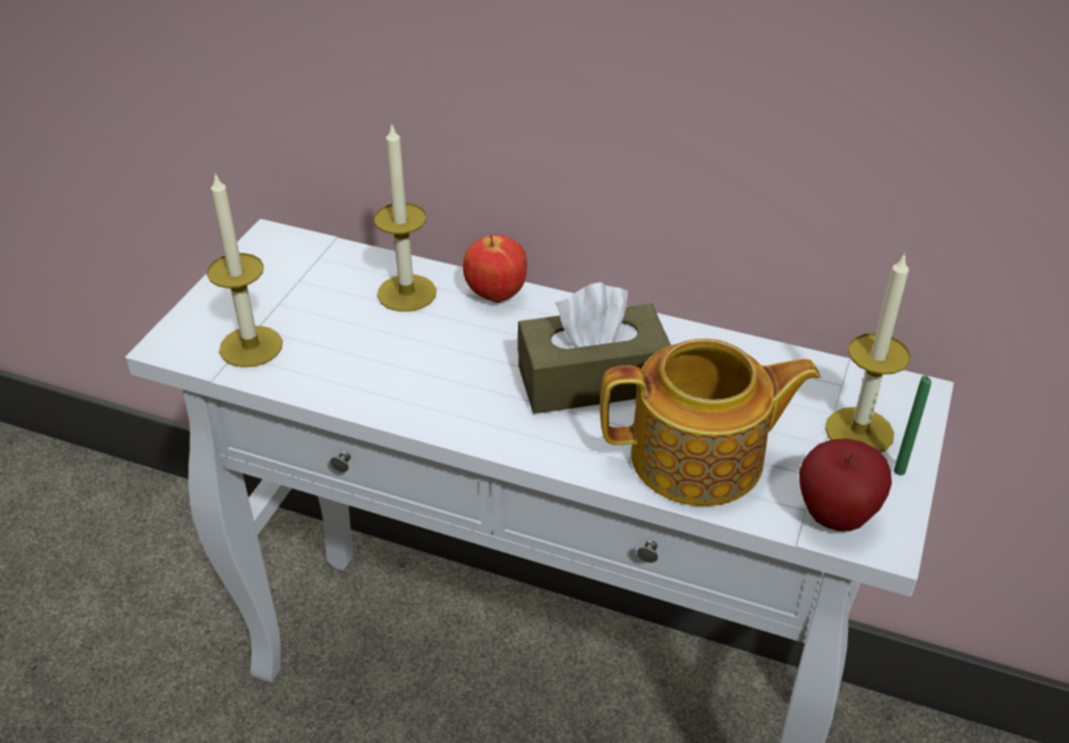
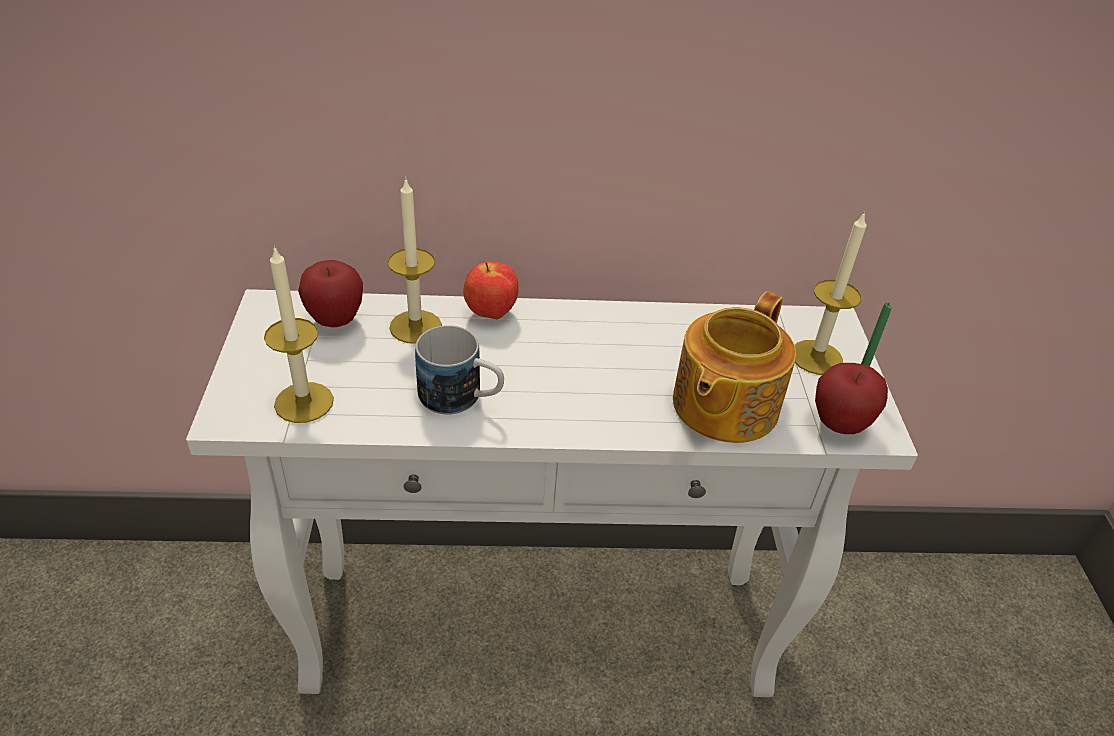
camera: 25 degrees left, 0 degrees up
brown tissue box [518,282,671,414] -> none
teapot [600,338,821,506] -> teapot turned 150 degrees clockwise [673,291,796,443]
none -> apple [298,260,363,327]
none -> mug [415,325,504,414]

